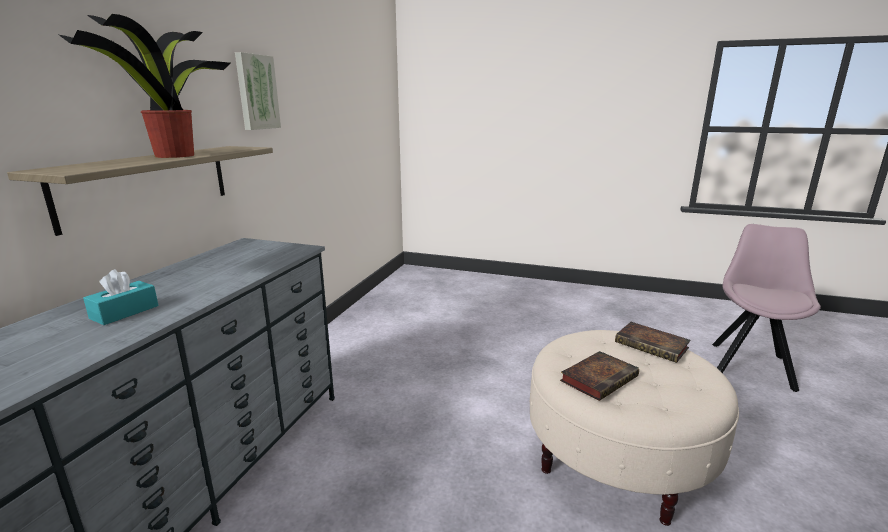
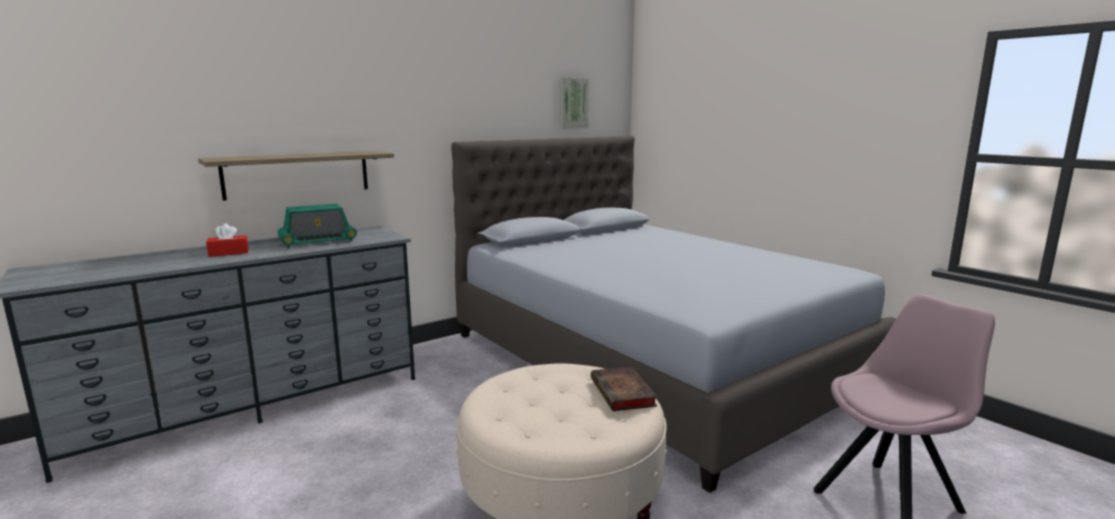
camera: 35 degrees right, 5 degrees down
potted plant [59,14,231,158] -> none
turquoise tissue box [83,269,159,325] -> red tissue box [206,224,249,257]
picture [235,52,281,130] -> picture moved to [560,77,589,128]
book [560,351,639,401] -> none
none -> radio [278,204,357,248]
none -> grey bed [451,136,896,493]

